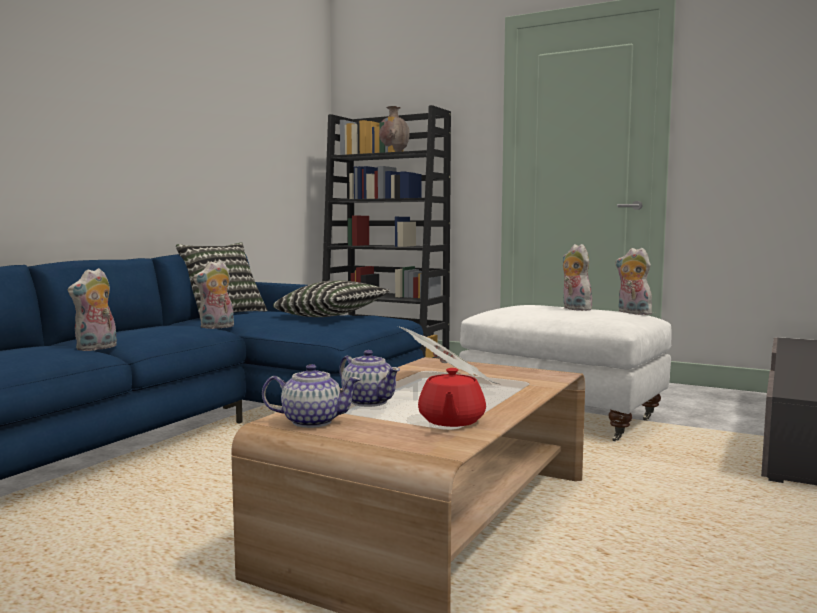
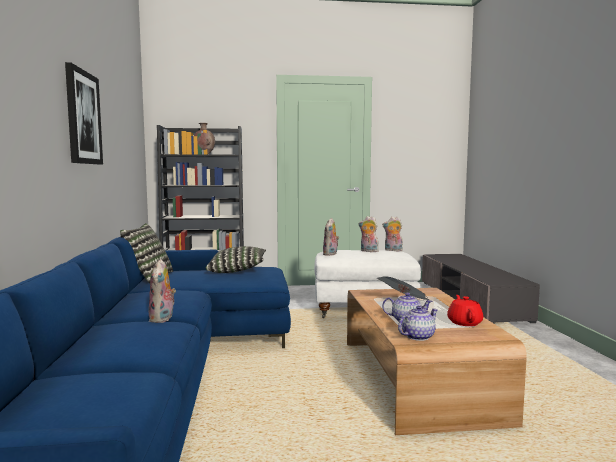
camera: 35 degrees left, 0 degrees up
plush toy [193,261,234,329] -> plush toy moved to [323,218,339,256]
red teapot [418,368,486,427] -> red teapot turned 150 degrees counterclockwise [447,295,483,326]
none -> picture [65,62,103,164]

